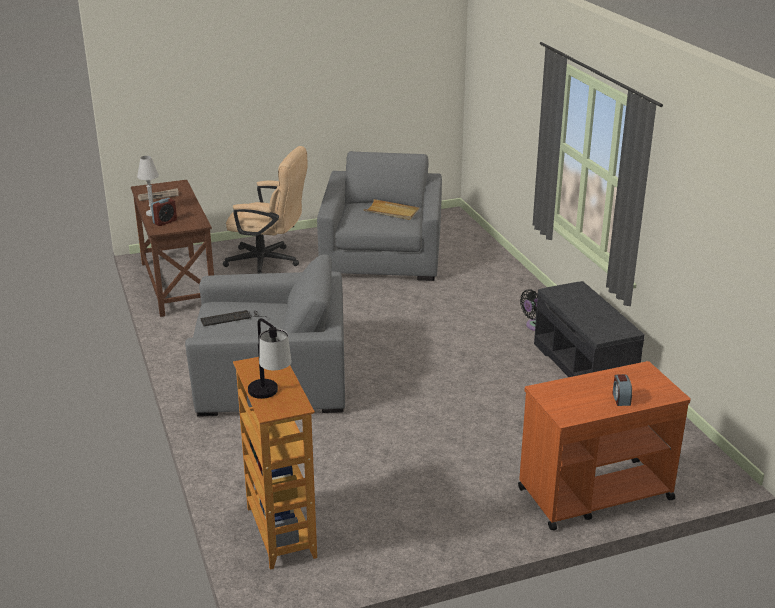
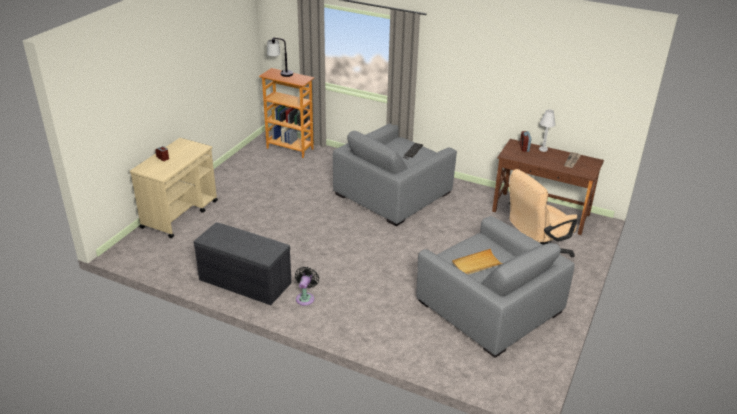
camera: 135 degrees right, 5 degrees up
orange cart [518,361,691,530] -> beige cart [130,138,218,238]

